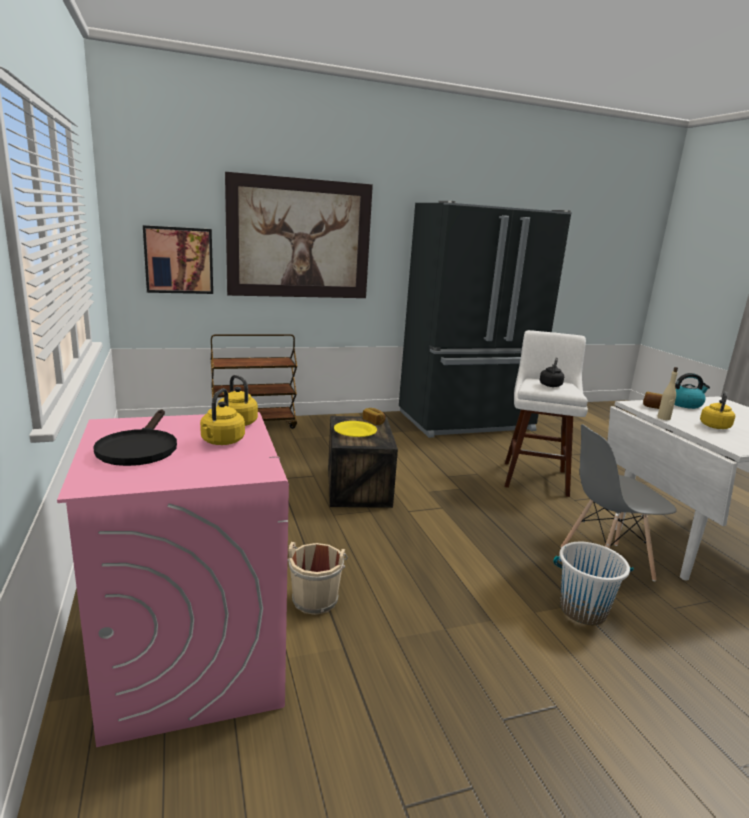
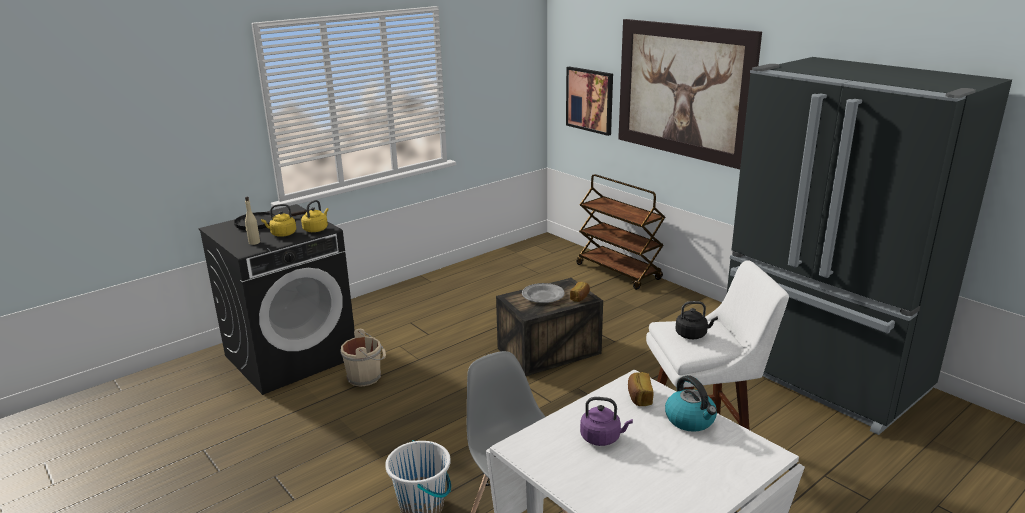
camera: 70 degrees right, 5 degrees up
pink washing machine [57,412,289,747] -> black washing machine [199,204,355,395]
yellow plate [334,421,377,437] -> grey plate [522,283,565,303]
beige bottle [657,367,678,420] -> beige bottle moved to [245,197,260,245]
yellow kettle [700,392,735,429] -> purple kettle [580,397,633,446]

